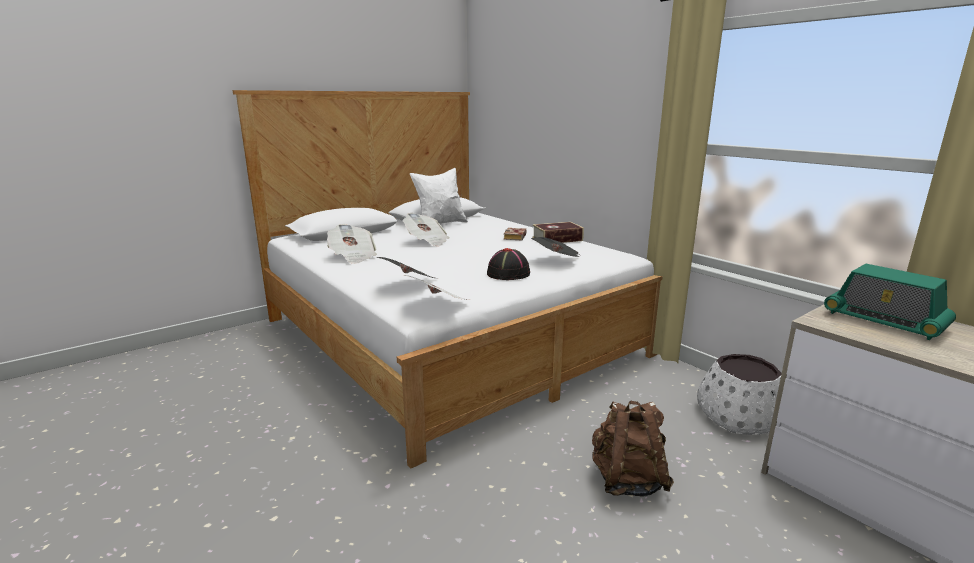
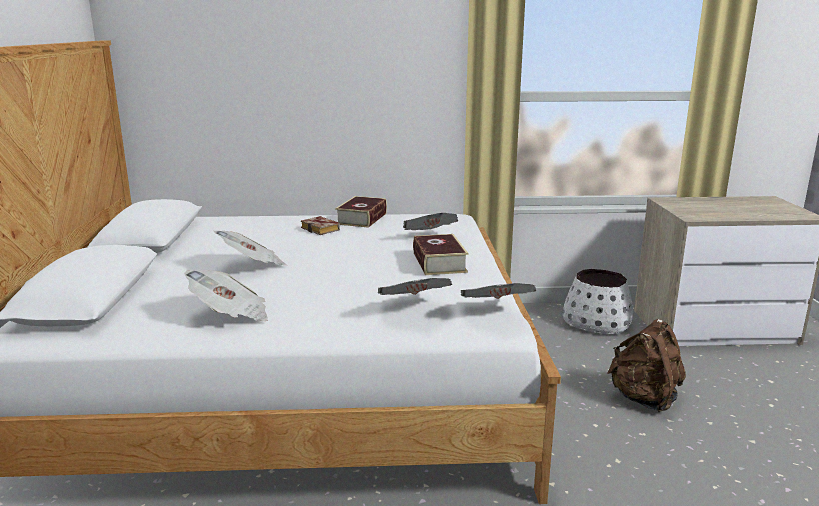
camera: 55 degrees left, 0 degrees up
white pillow [410,168,468,224] -> none
black hat [487,248,530,280] -> book [413,234,469,275]
radio [824,264,956,340] -> none

